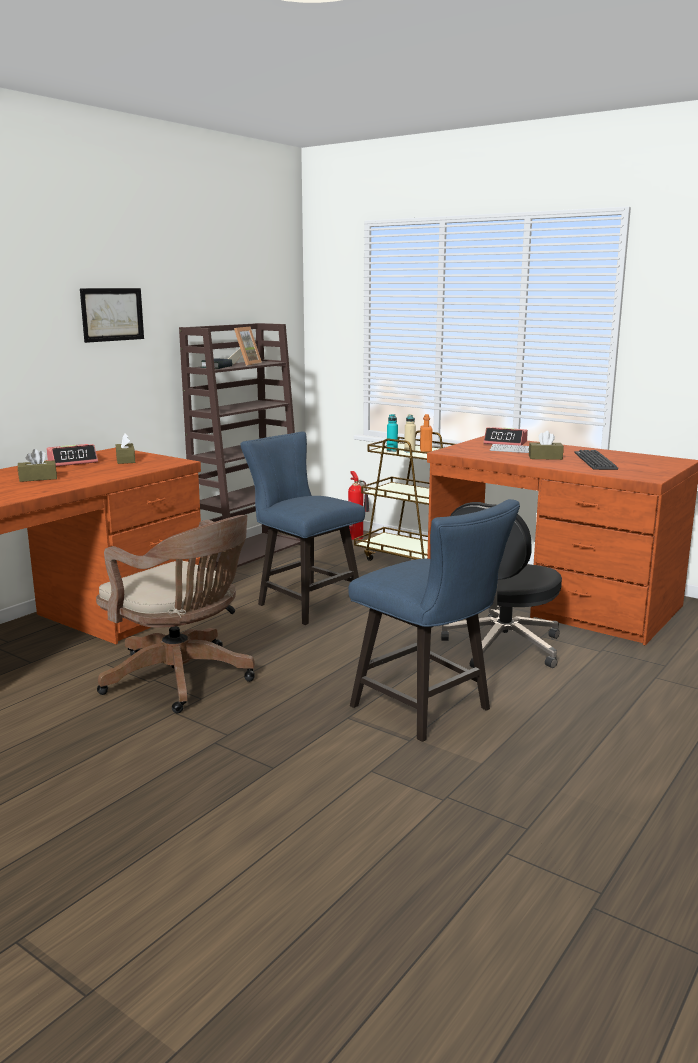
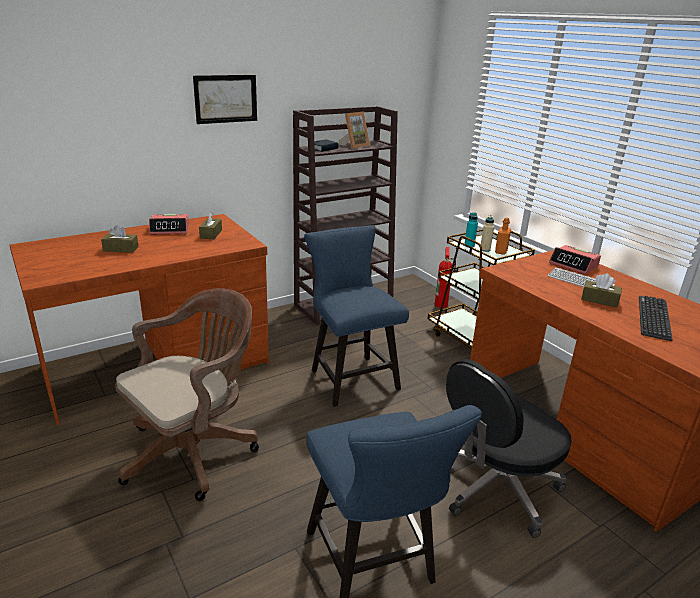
camera: 20 degrees right, 10 degrees up
brown office chair [96,515,255,713] -> brown office chair turned 105 degrees counterclockwise [115,288,259,501]

